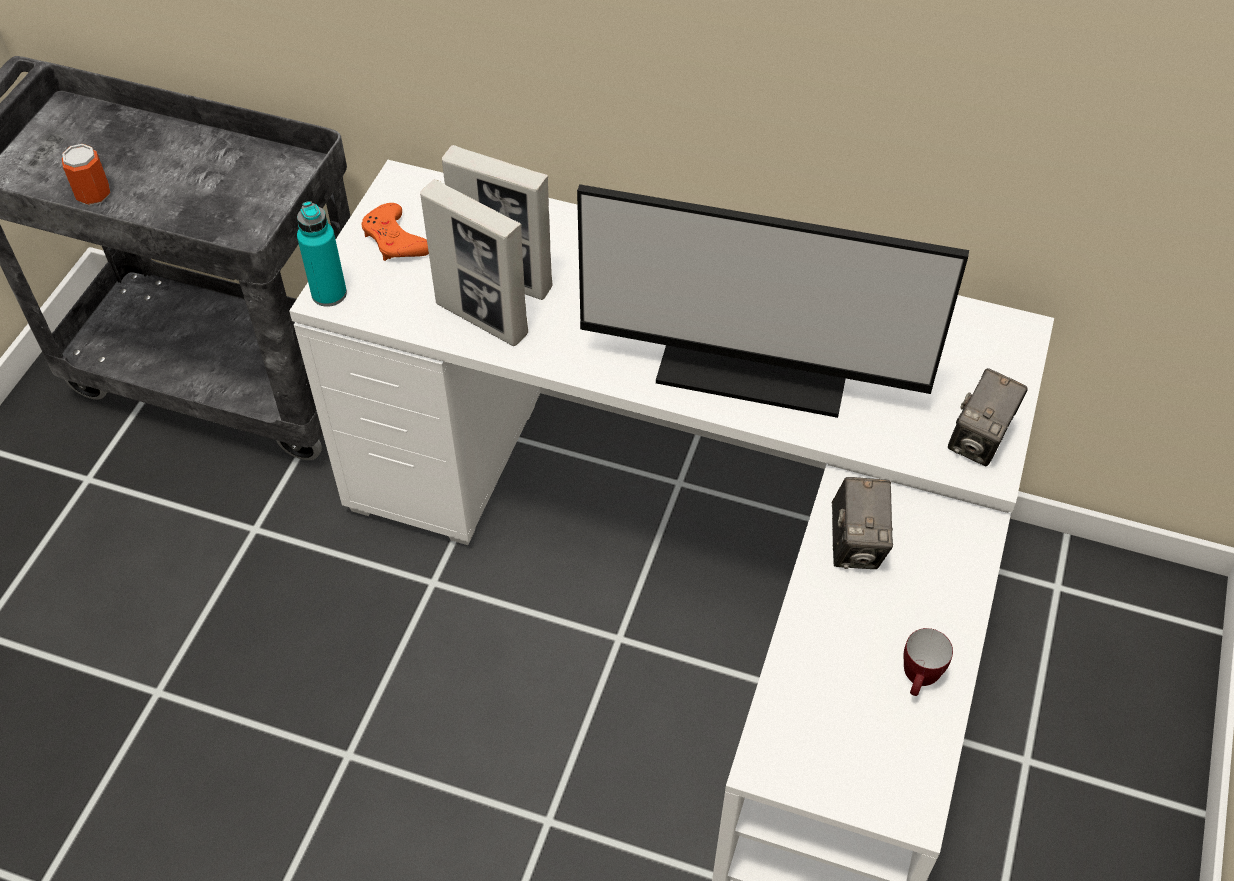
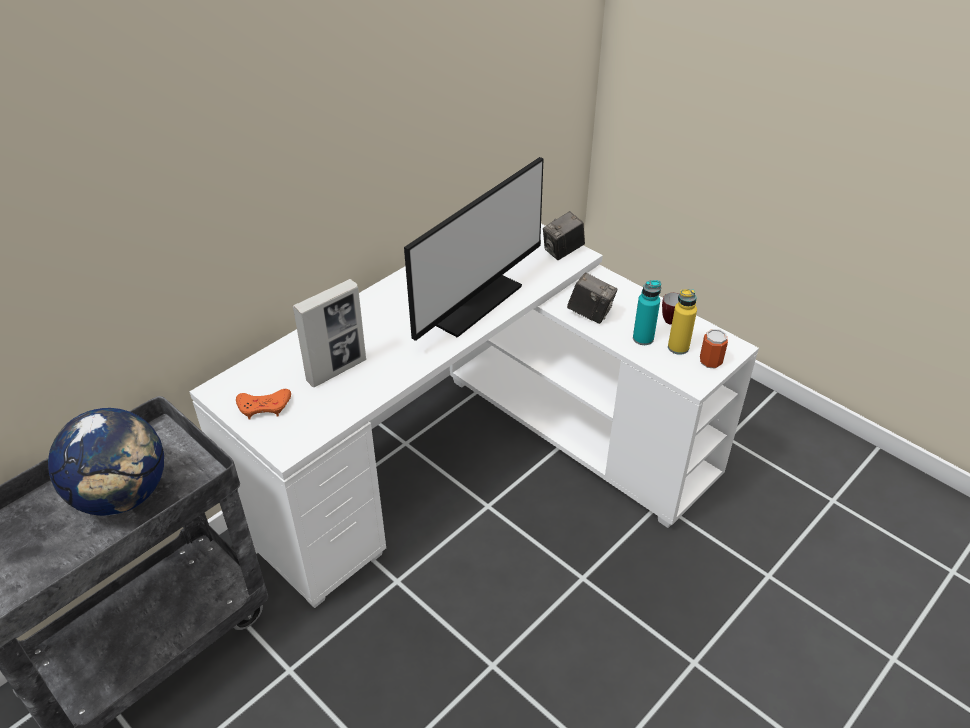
camera: 65 degrees left, 10 degrees down
can [62,144,110,206] -> can moved to [700,329,728,369]
turquoise bottle [297,201,347,307] -> turquoise bottle moved to [633,280,661,345]
picture frame [420,179,528,346] -> none
camera [948,368,1028,466] -> camera turned 90 degrees clockwise [543,211,585,260]
none -> globe [48,408,164,516]
none -> yellow bottle [668,289,697,355]

